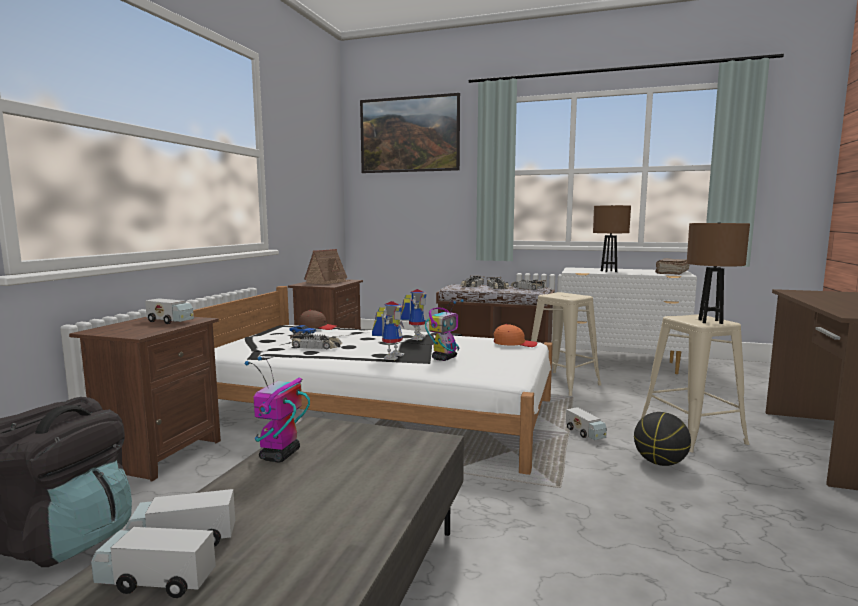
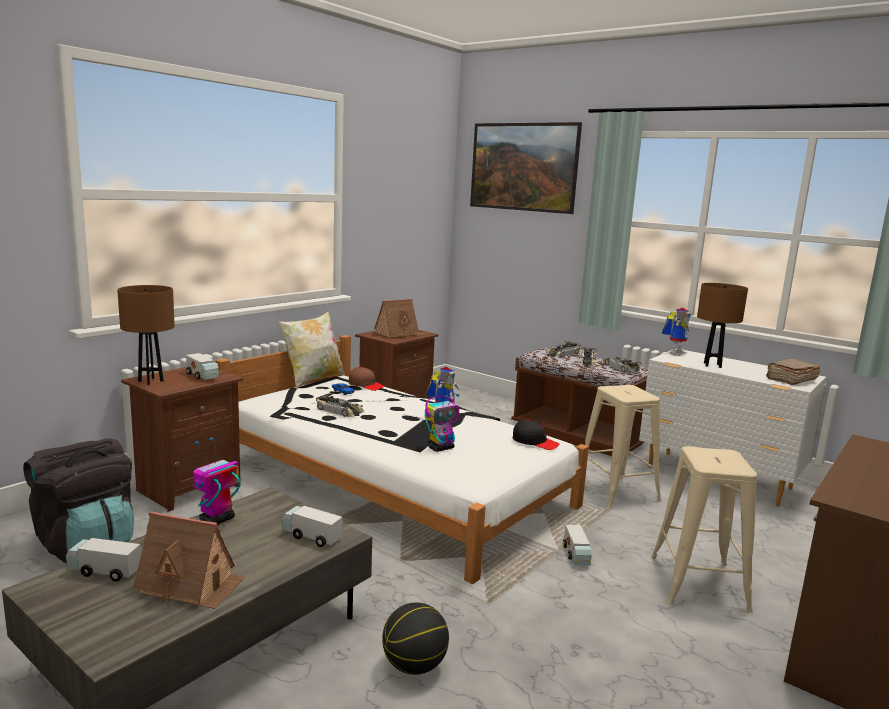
camera: 20 degrees right, 5 degrees up
toy truck [91,527,216,598] -> toy truck moved to [282,506,343,547]
toy robot [372,301,404,360] -> toy robot moved to [662,308,691,356]
orange cap [494,324,537,347] -> black cap [513,419,560,450]
basketball [634,412,691,466] -> basketball moved to [382,602,449,675]
brown table lamp [687,223,750,324] -> brown table lamp moved to [117,285,175,385]
none -> toy house [133,511,245,609]
none -> pillow [279,312,345,389]

